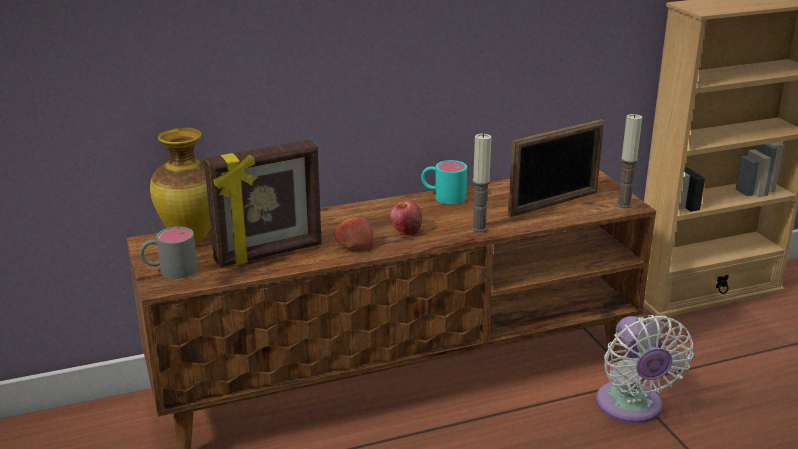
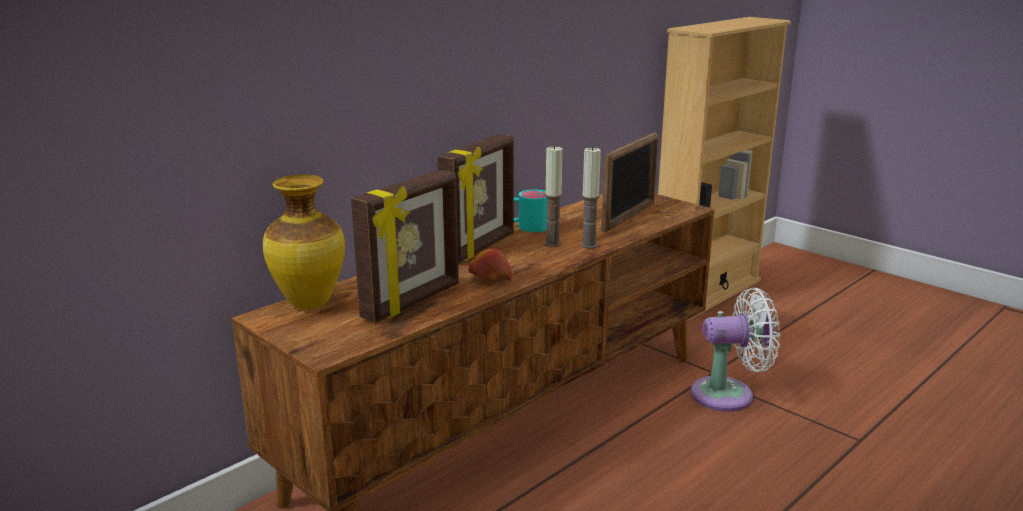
camera: 25 degrees left, 5 degrees down
grey mug [140,226,197,279] -> none
apple [390,201,422,235] -> none
white fan [596,315,694,424] -> white fan turned 60 degrees counterclockwise [691,288,780,412]
candle [616,114,642,208] -> candle moved to [544,145,563,247]
none -> picture frame [438,134,514,263]

